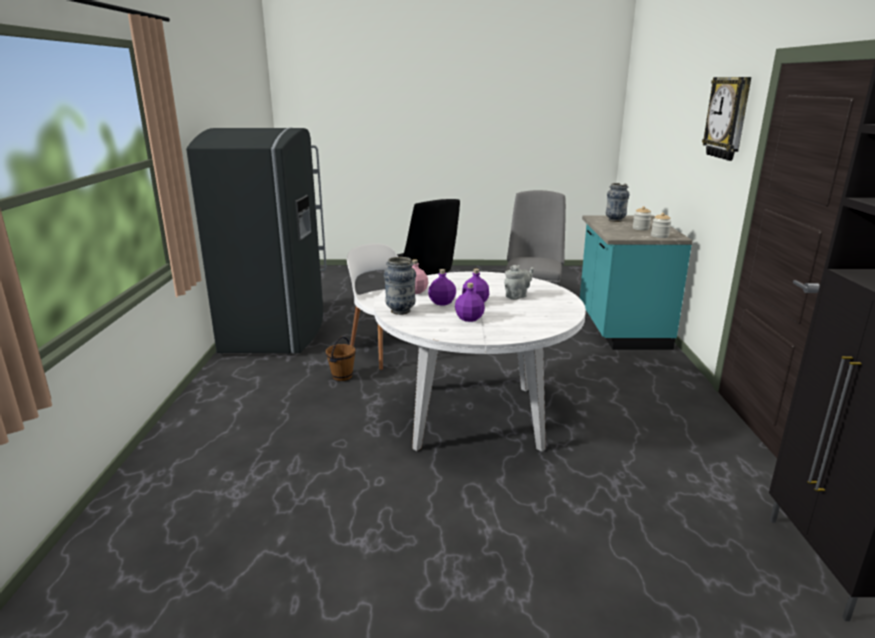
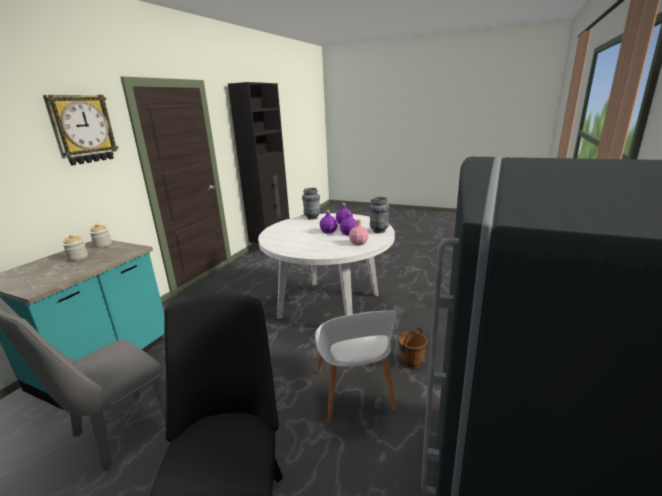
camera: 155 degrees left, 0 degrees up
grey teapot [504,265,534,300] -> none
vase [606,183,630,222] -> vase moved to [302,188,320,220]

